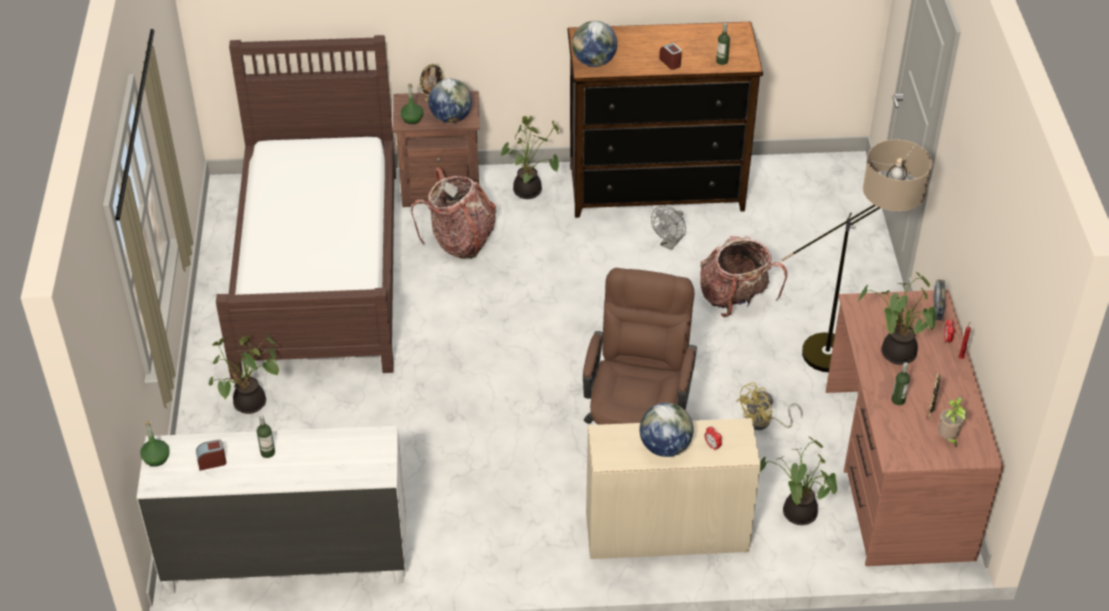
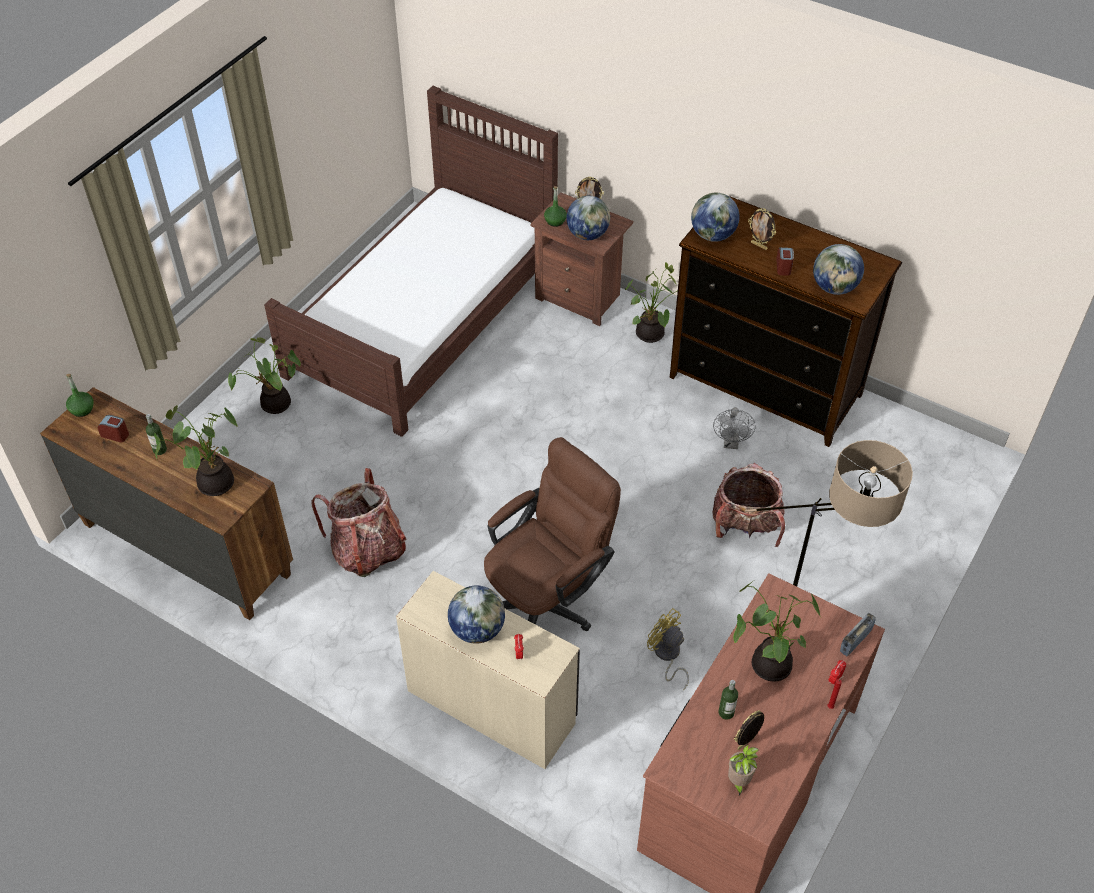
camera: 35 degrees right, 5 degrees up
white dresser [137,426,406,594] -> brown dresser [40,387,293,620]
backpack [411,167,497,259] -> backpack moved to [311,468,406,577]
grey fan [651,206,686,250] -> grey fan turned 60 degrees counterclockwise [713,407,756,449]
bottle [716,23,730,65] -> globe [813,244,864,295]
yellow fan [736,382,802,430] -> yellow fan turned 45 degrees clockwise [647,608,689,690]
potted plant [760,436,837,525] -> potted plant moved to [154,405,239,496]
none -> picture frame [748,208,776,250]

